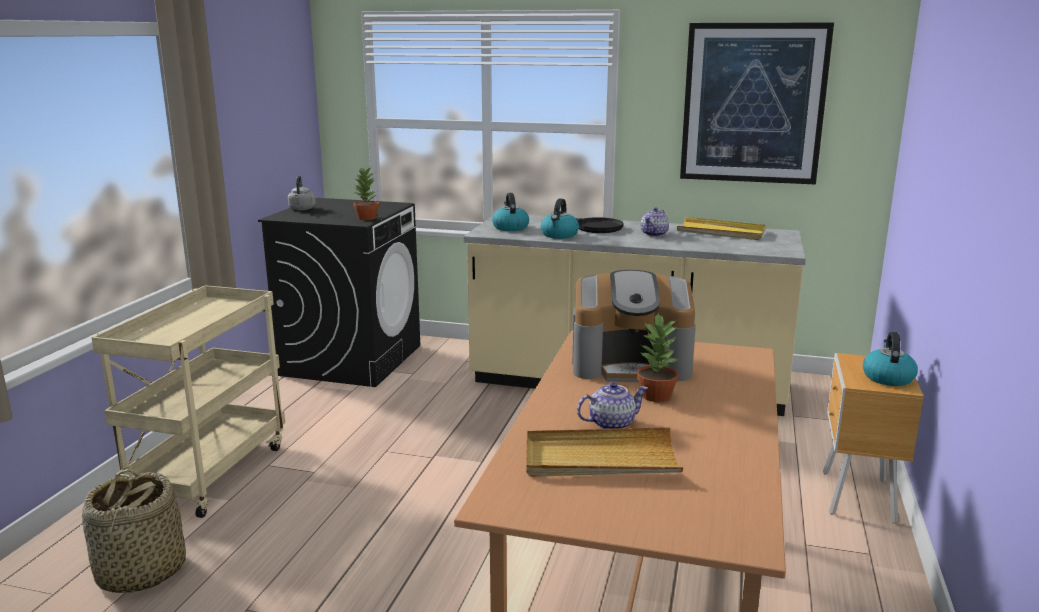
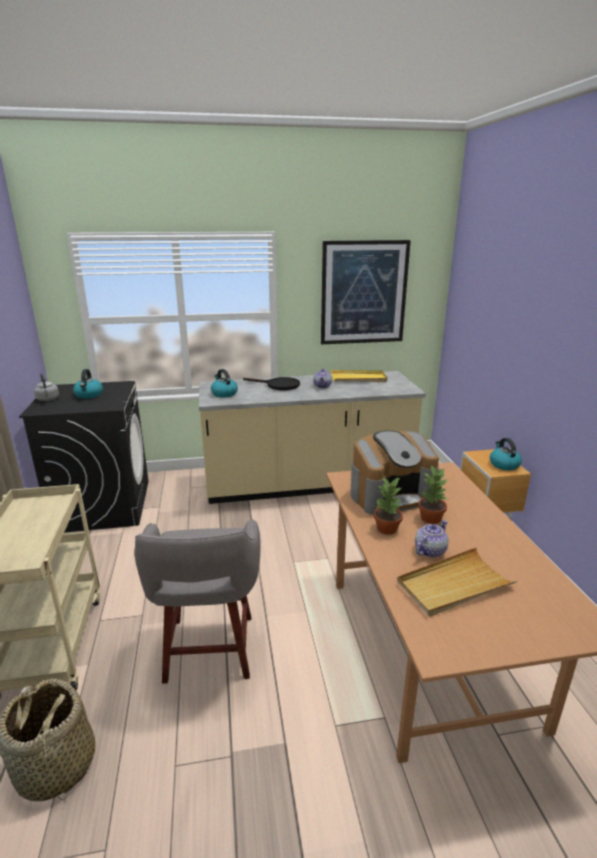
camera: 25 degrees left, 5 degrees up
potted plant [352,167,379,220] -> potted plant moved to [374,477,403,535]
kettle [541,198,579,239] -> kettle moved to [73,369,103,399]
none -> grey stool [134,519,260,684]

